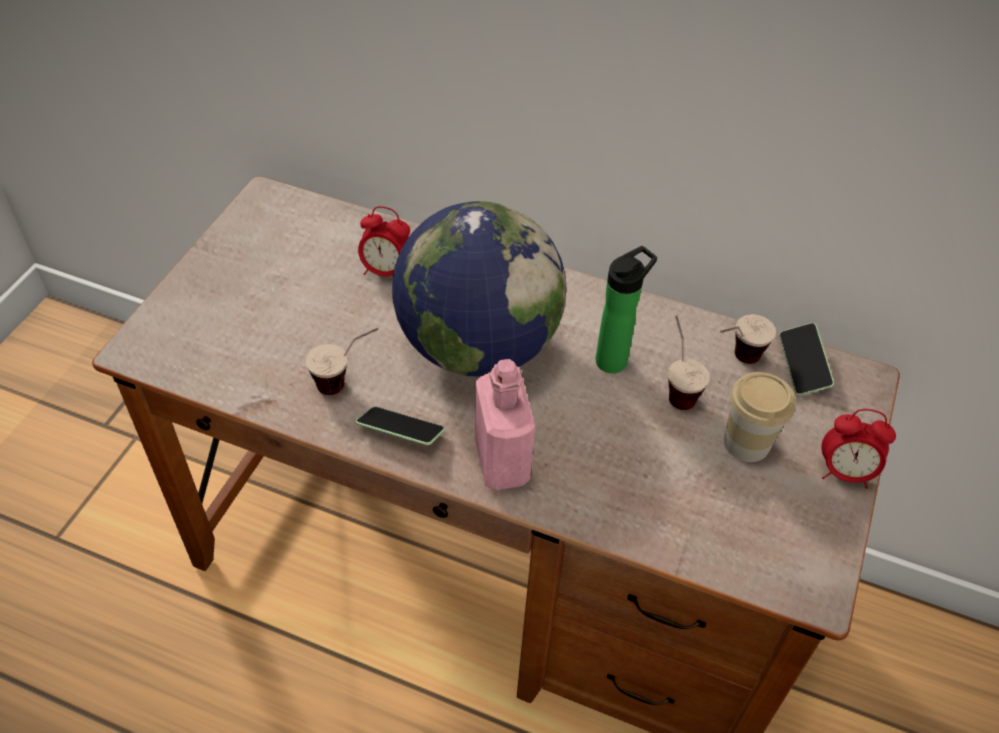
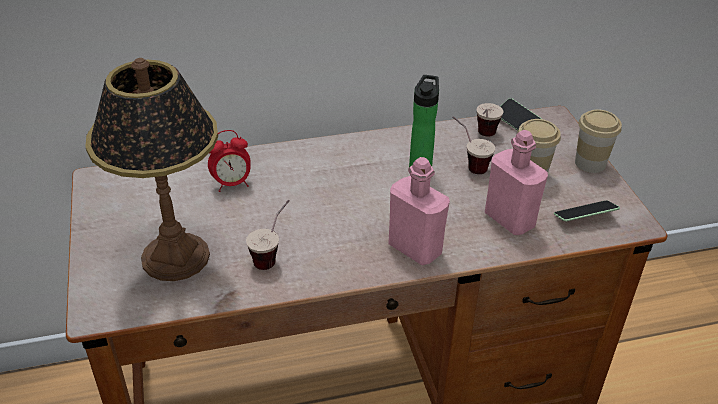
camera: 35 degrees left, 10 degrees down
phone [355,407,445,445] -> phone moved to [554,200,620,221]
globe [392,201,567,377] -> none
alarm clock [822,409,896,489] -> cup [575,110,622,173]
none -> table lamp [85,58,218,281]
none -> pink bottle [485,130,548,235]

